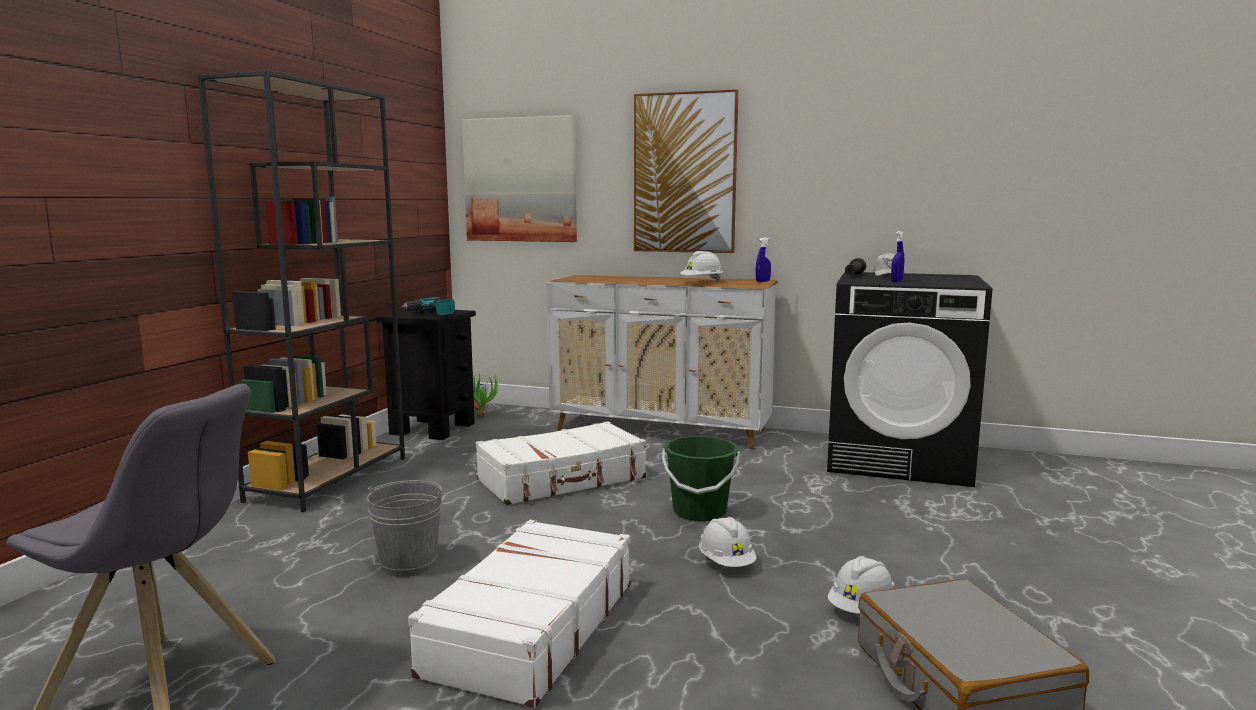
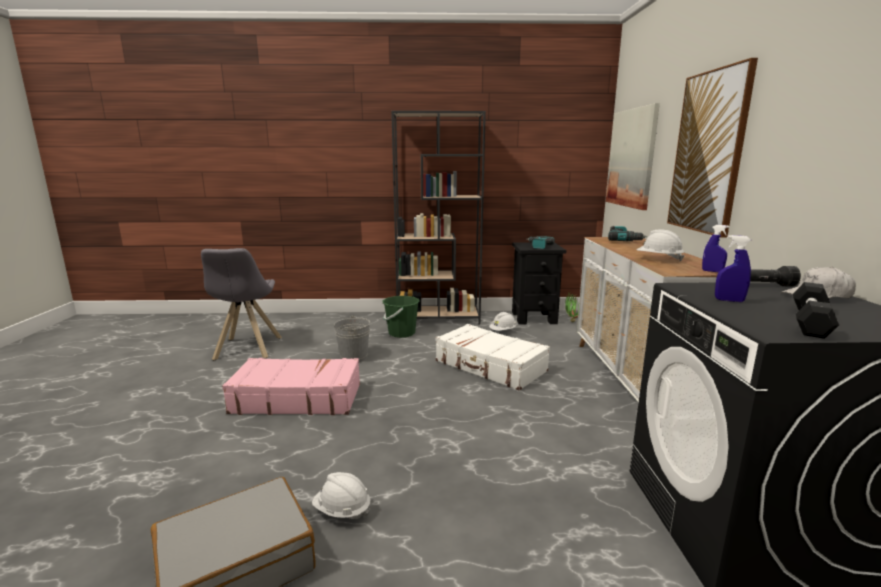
camera: 70 degrees right, 5 degrees up
white suitcase [408,520,630,708] -> pink suitcase [222,358,360,415]
green bucket [662,436,740,521] -> green bucket moved to [382,296,420,338]
white hard hat [699,517,757,567] -> white hard hat moved to [489,312,516,331]
none -> power drill [608,226,647,241]
none -> black dumbbell [793,282,839,339]

